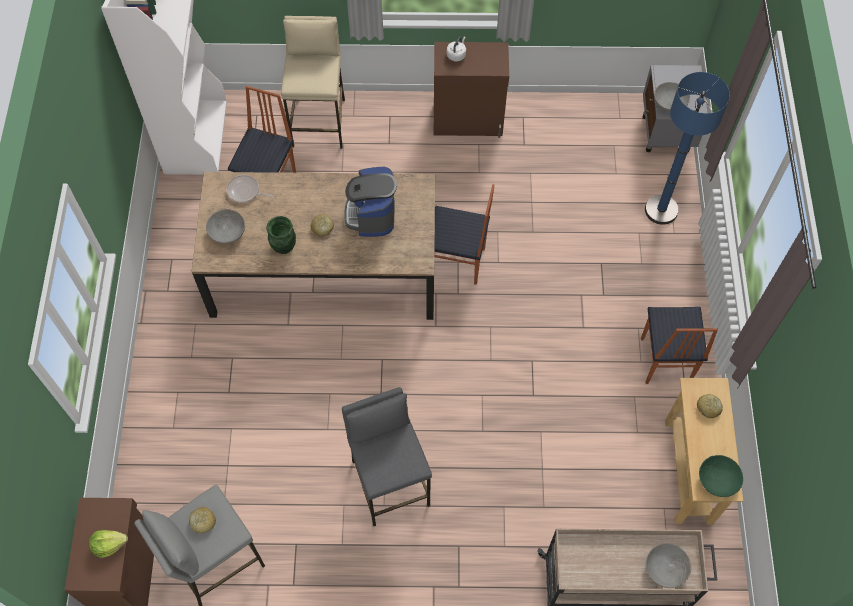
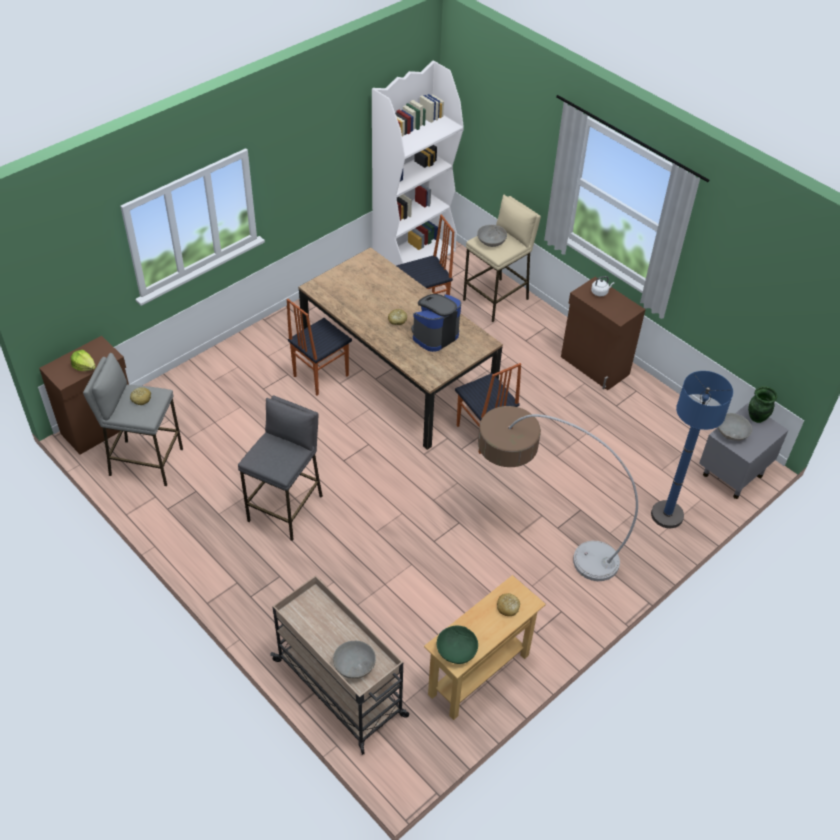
camera: 45 degrees right, 15 degrees down
grey bowl [206,209,245,244] -> grey bowl moved to [477,225,507,247]
frying pan [226,175,273,203] -> none
green vase [266,216,296,254] -> green vase moved to [748,386,777,423]
chair [641,307,718,384] -> chair moved to [287,299,352,396]
none -> floor lamp [478,406,638,581]

